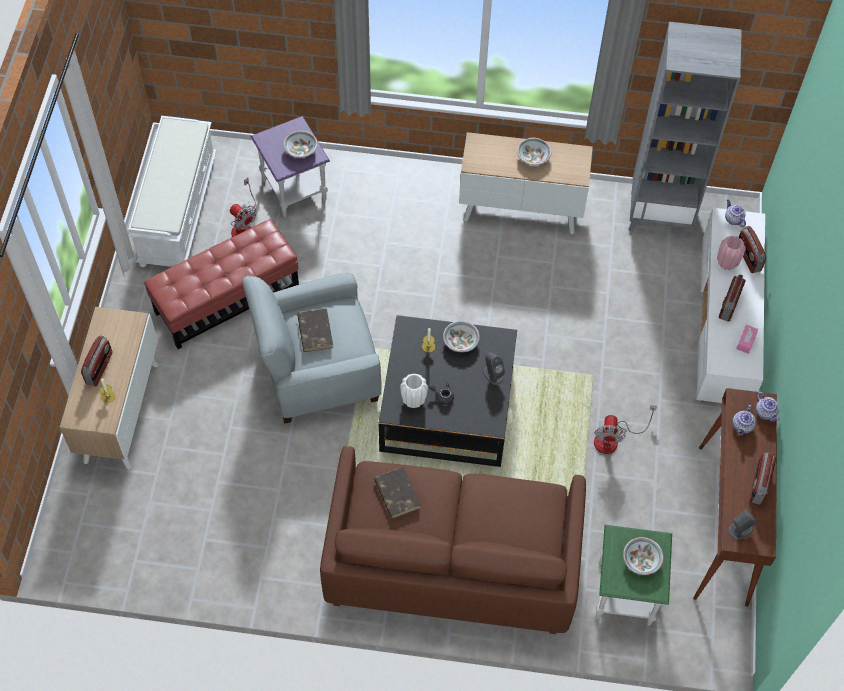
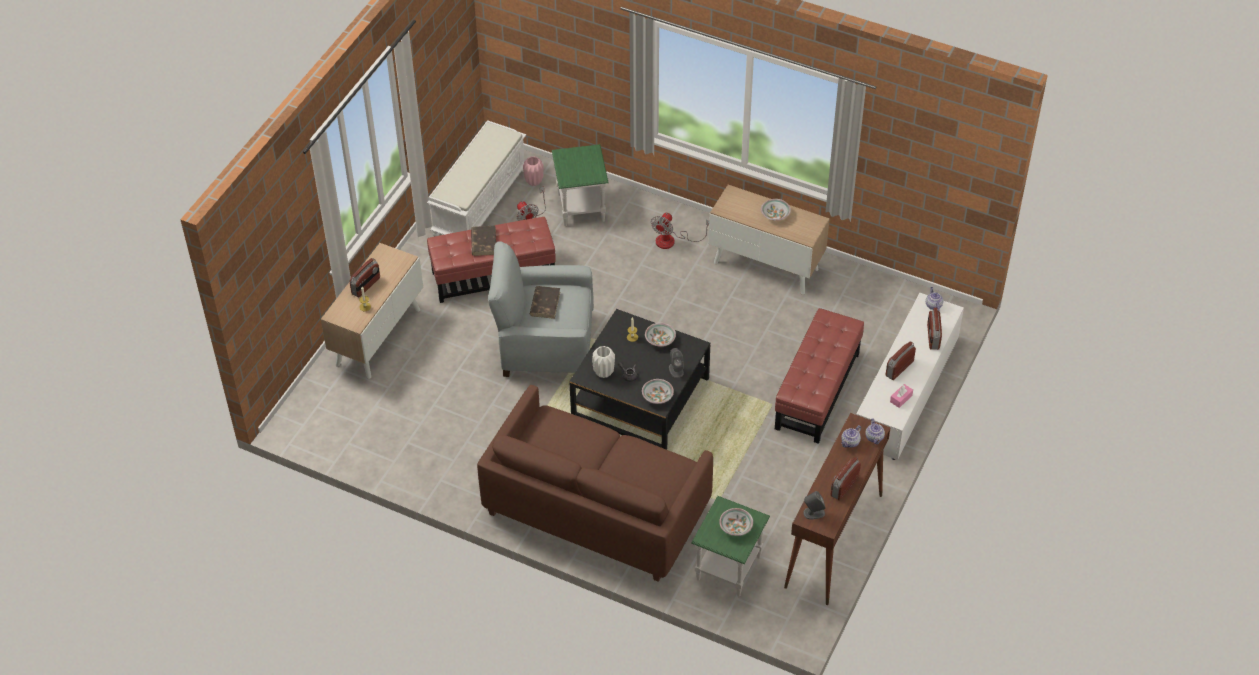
camera: 20 degrees right, 10 degrees down
purple side table [250,116,330,217] -> green side table [552,144,609,226]
bowl [283,131,318,158] -> bowl moved to [642,379,674,404]
brown book [374,467,421,519] -> brown book moved to [471,226,496,256]
fan [594,405,657,454] -> fan moved to [651,213,709,249]
grey bookcase [629,22,742,238] -> none
pink vase [717,236,746,270] -> pink vase moved to [523,156,544,186]
none -> red ottoman [775,308,864,444]

